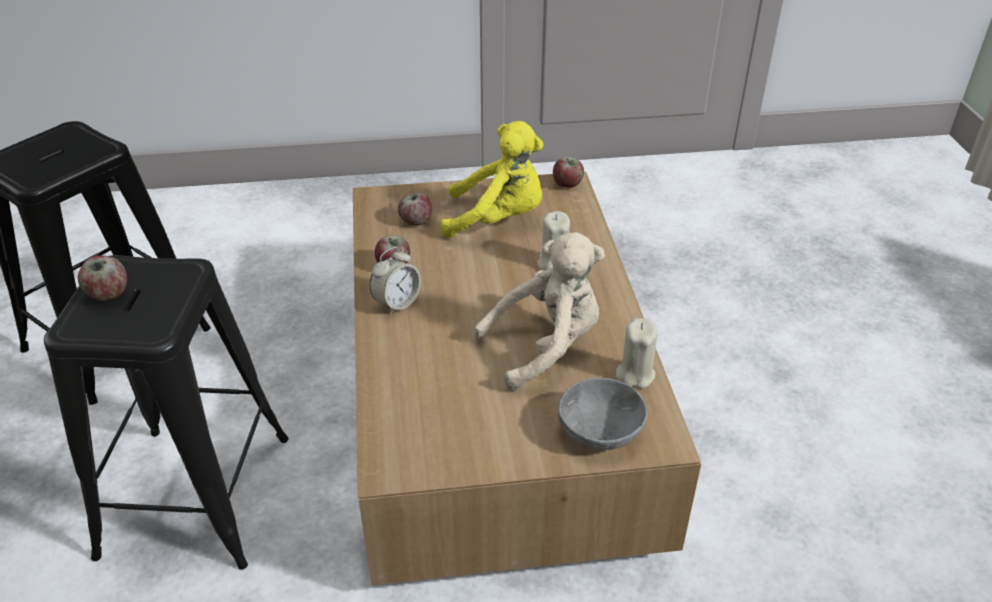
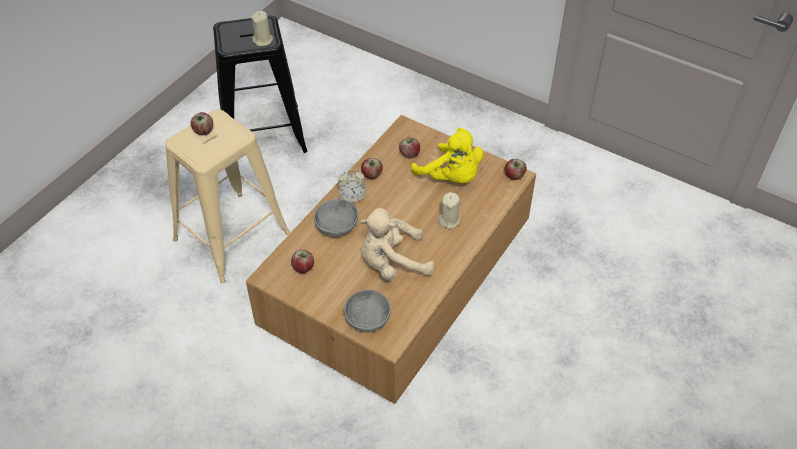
camera: 40 degrees right, 10 degrees up
black stool [44,255,288,570] -> beige stool [165,110,290,283]
beige plush toy [474,232,605,391] -> beige plush toy turned 150 degrees clockwise [361,208,434,280]
beige candle [616,318,658,388] -> beige candle moved to [251,11,273,46]
none -> apple [291,250,314,273]
none -> grey bowl [314,199,359,237]

